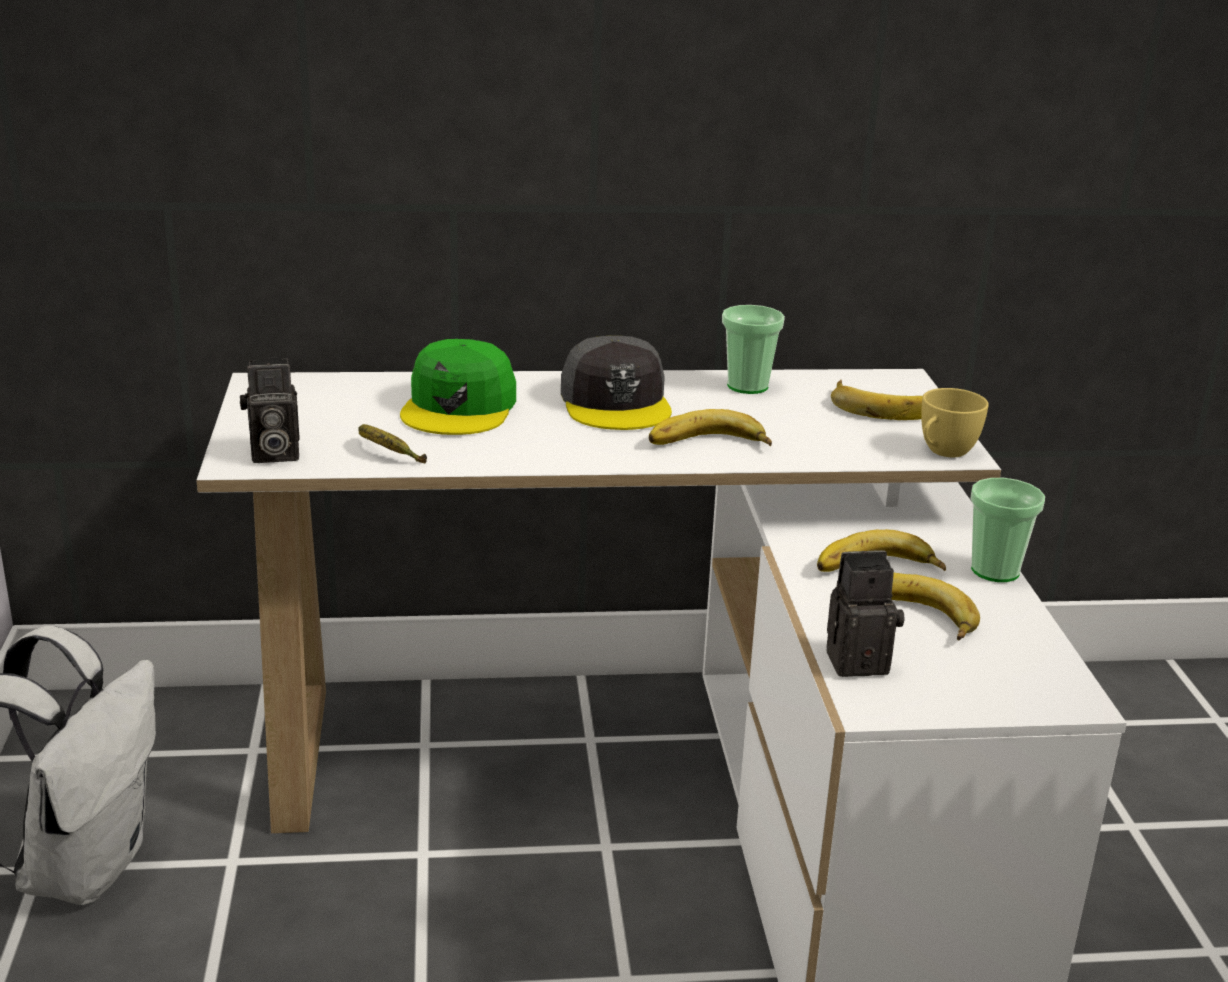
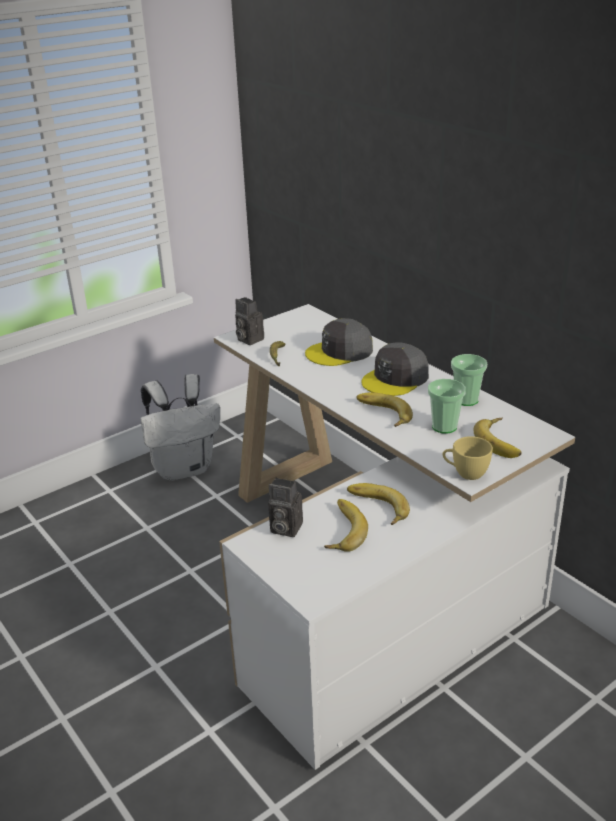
camera: 60 degrees right, 5 degrees up
green cap [400,339,516,435] -> grey cap [305,318,373,366]
camera [826,550,905,677] -> camera turned 150 degrees clockwise [268,478,303,537]
cup [970,478,1045,582] -> cup moved to [428,379,466,434]

